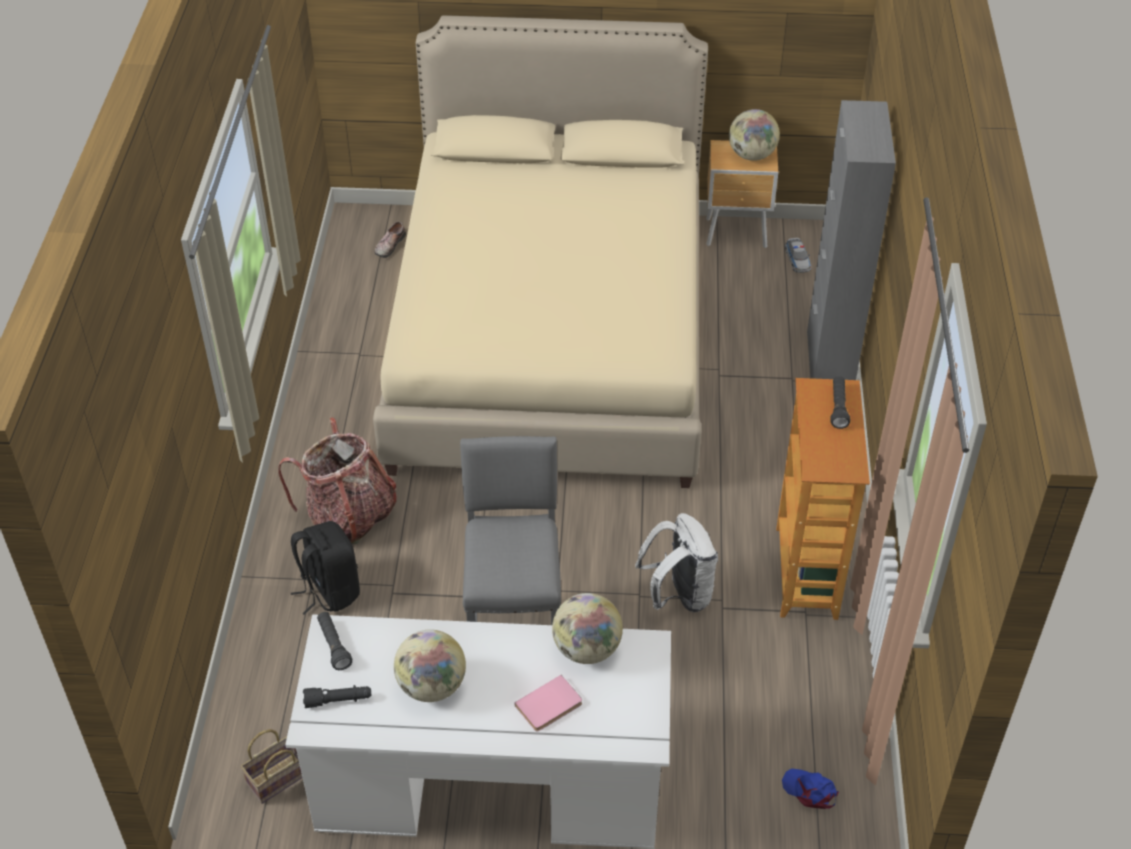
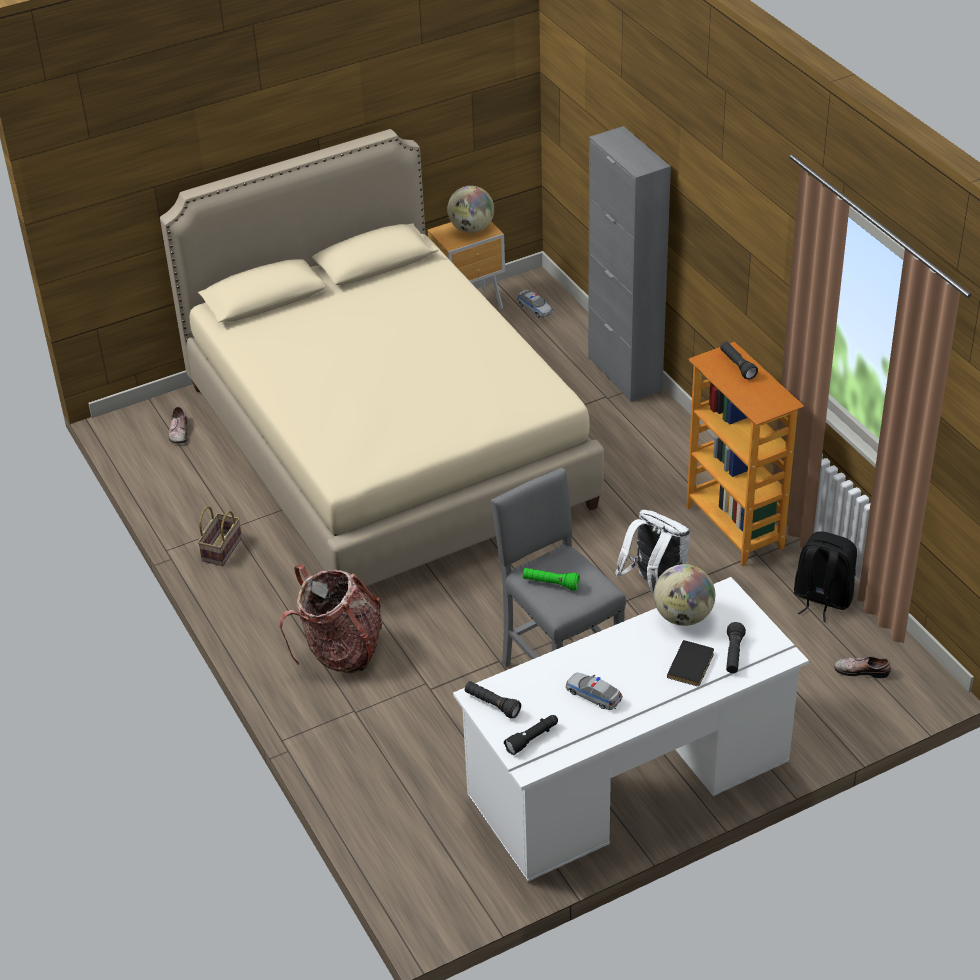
camera: 30 degrees left, 5 degrees down
basket [241,729,303,804] -> basket moved to [198,506,242,566]
black backpack [291,521,360,615] -> black backpack moved to [794,531,857,622]
globe [394,629,466,702] -> toy car [565,673,623,710]
pink book [514,675,582,732] -> black book [667,640,714,686]
blue cap [782,769,839,809] -> shoe [834,656,891,678]
none -> green flashlight [523,568,580,591]
none -> black flashlight [726,622,746,673]

